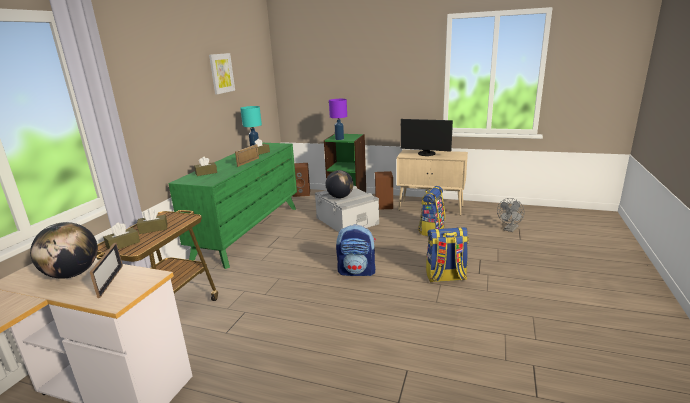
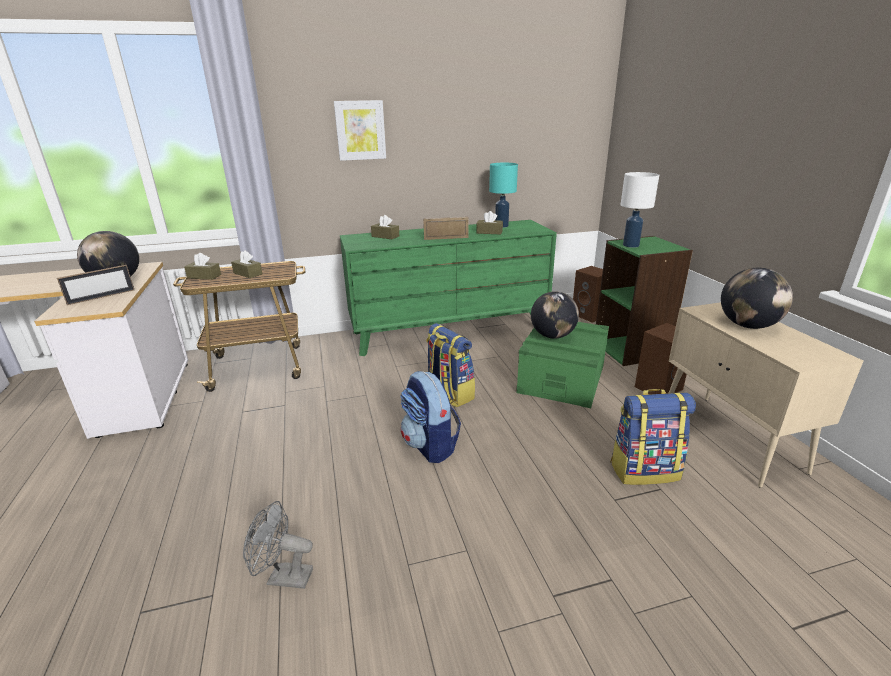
camera: 55 degrees right, 5 degrees up
picture [209,53,235,94] -> picture moved to [334,100,386,161]
grey storage box [315,186,379,232] -> green storage box [516,322,609,408]
purple table lamp [329,99,347,140] -> white table lamp [621,172,659,248]
monitor [401,119,453,156] -> globe [721,268,793,329]
backpack [426,227,469,282] -> backpack moved to [426,323,475,407]
grey fan [497,198,524,232] -> grey fan moved to [243,501,313,589]

